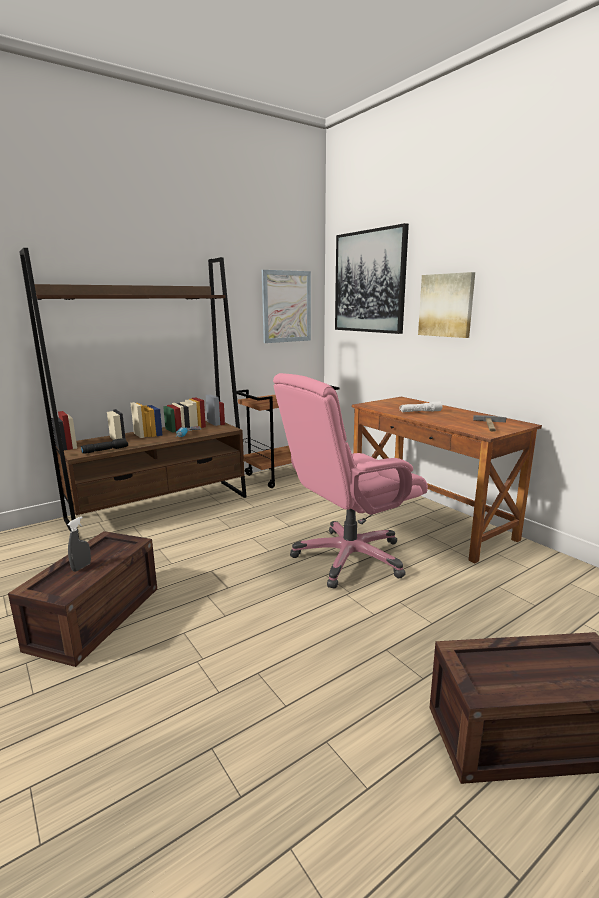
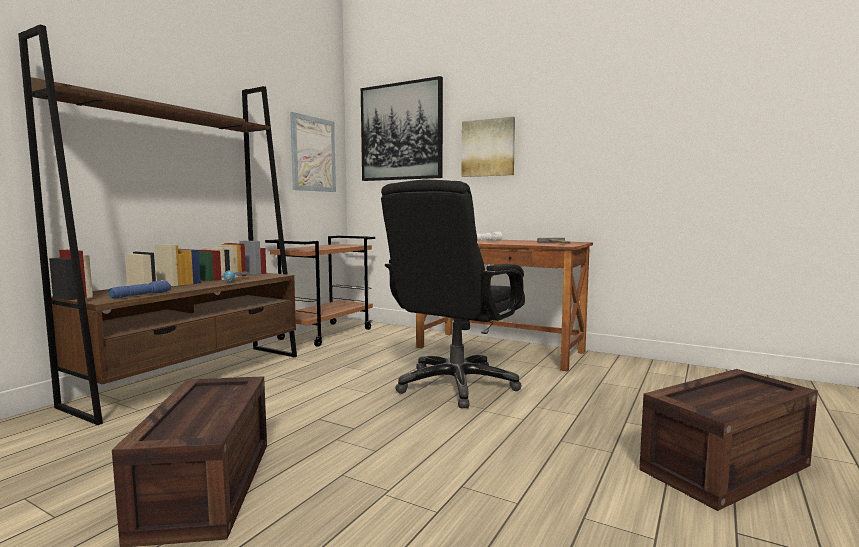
camera: 25 degrees left, 10 degrees down
grey spray bottle [67,516,91,572] -> none
black flashlight [81,438,128,454] -> blue flashlight [109,280,171,299]
pink office chair [273,373,428,589] -> black office chair [381,180,525,408]

